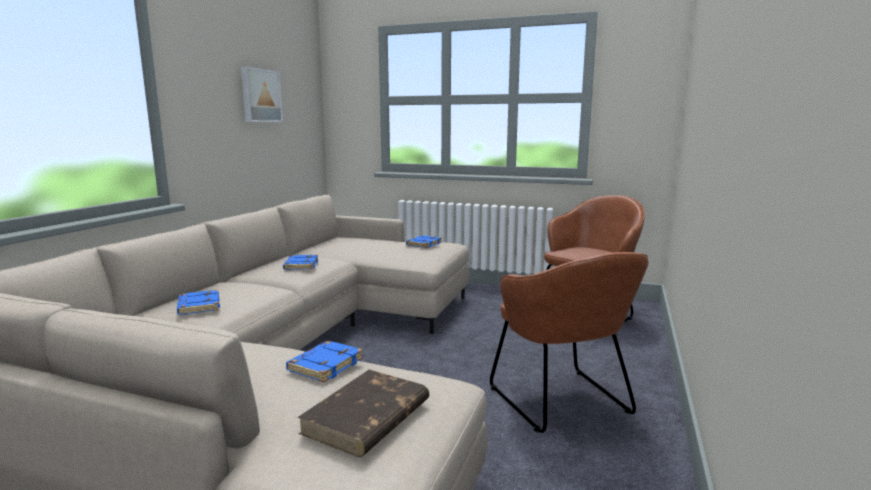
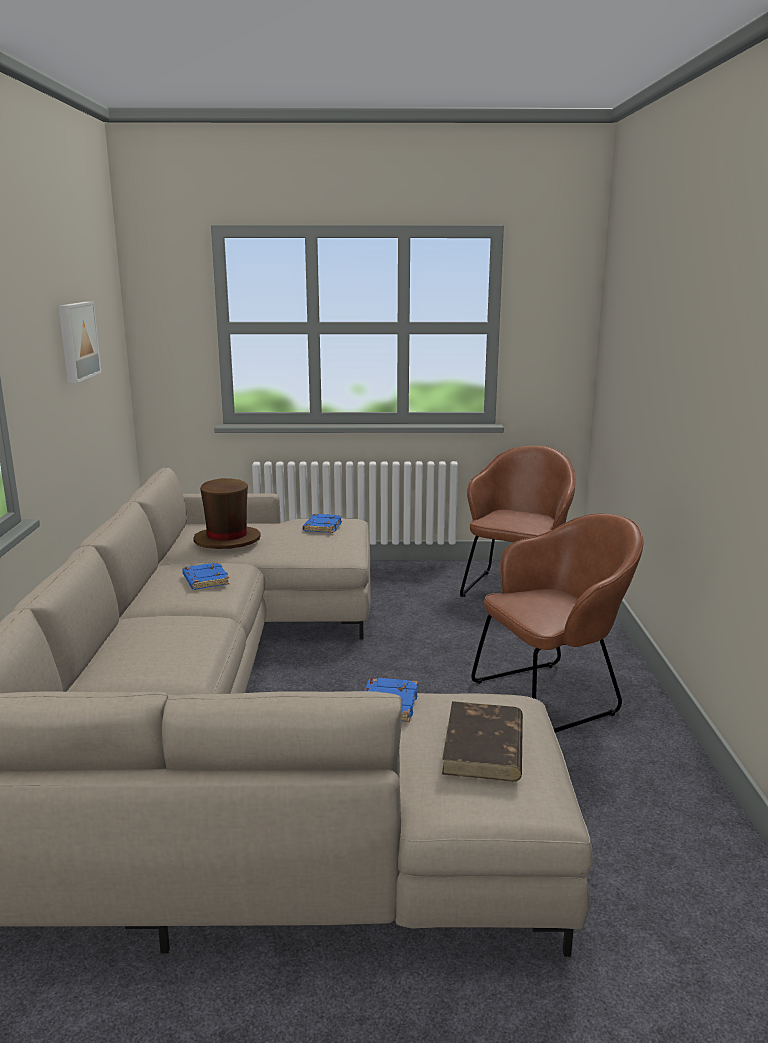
camera: 20 degrees left, 5 degrees up
blue book [177,290,220,315] -> none
brown armchair [490,252,649,433] -> brown armchair turned 75 degrees counterclockwise [471,513,644,733]
none -> brown hat [193,478,261,549]

